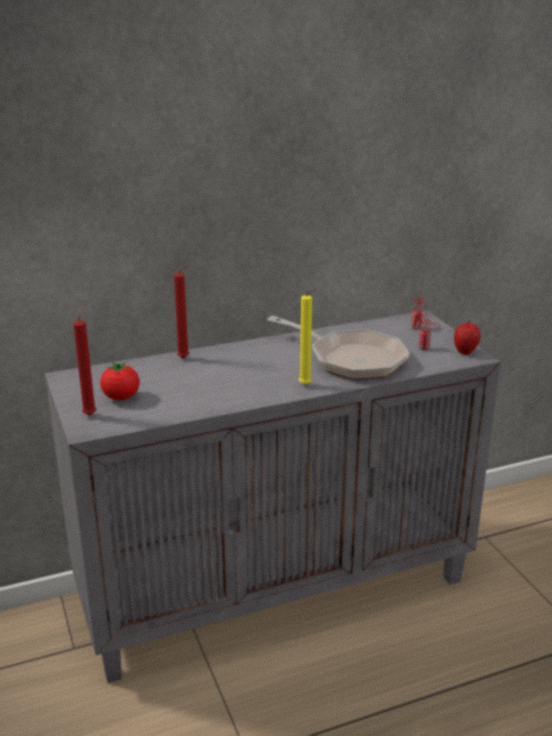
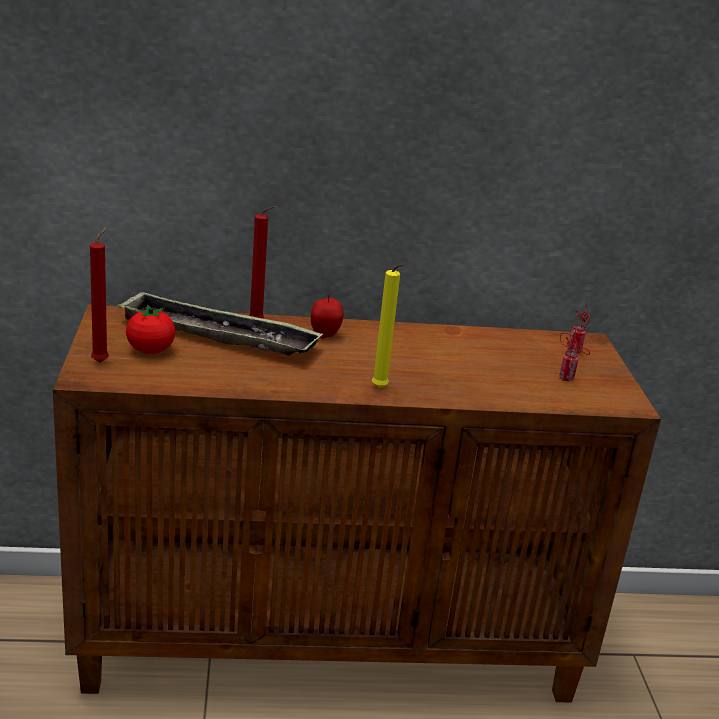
camera: 15 degrees right, 0 degrees up
grey cabinet [45,311,500,683] -> brown cabinet [53,304,661,703]
frying pan [267,316,410,380] -> none
apple [454,321,481,355] -> apple moved to [311,295,344,339]
none -> tray [117,291,323,356]

